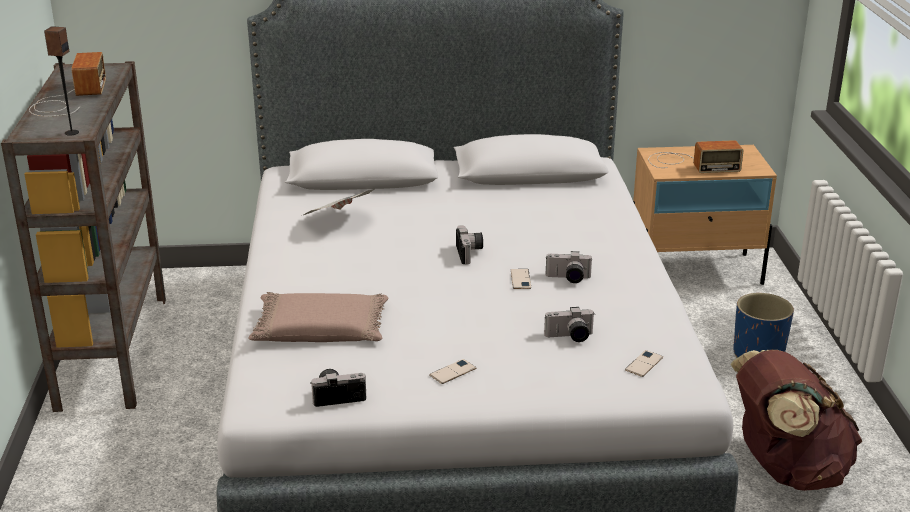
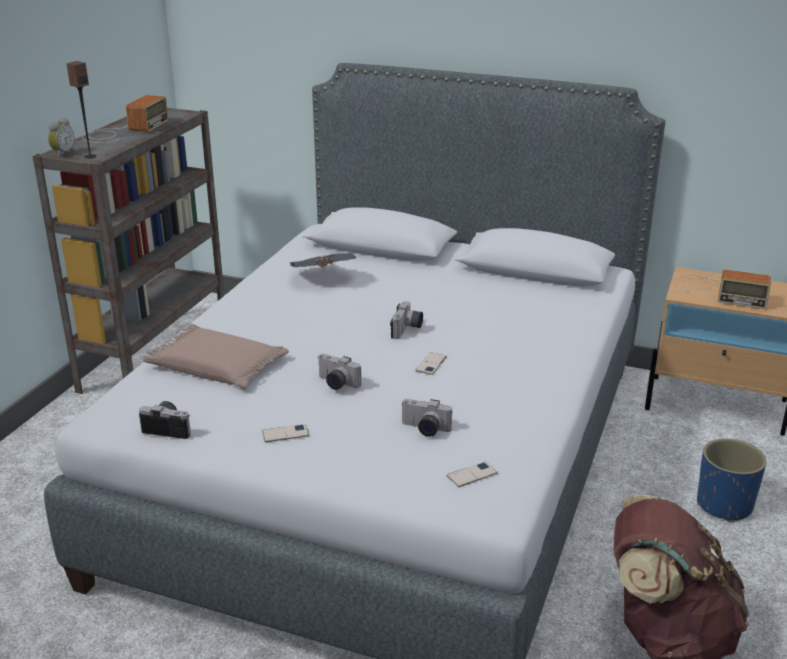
camera: 25 degrees right, 0 degrees up
camera [546,251,593,283] -> camera moved to [317,354,361,390]
none -> alarm clock [48,118,75,157]

